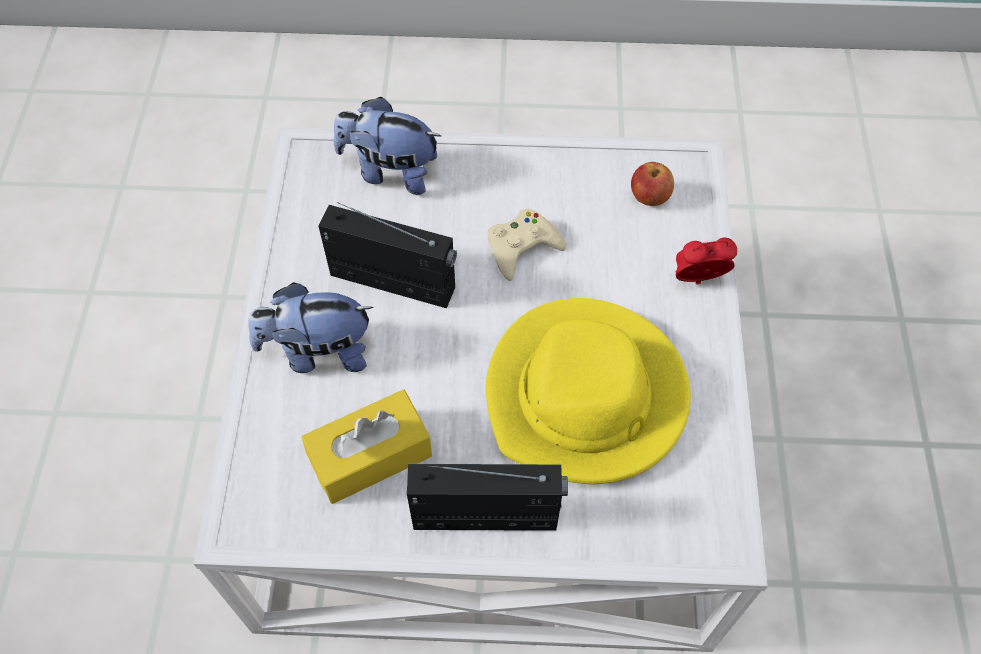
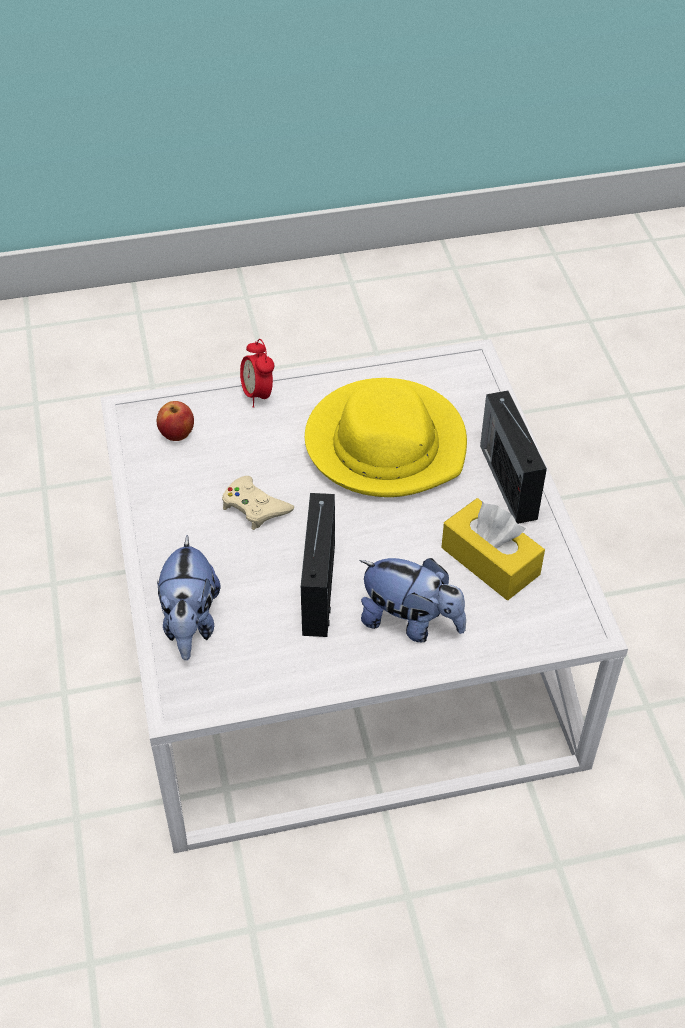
camera: 105 degrees left, 10 degrees down
plush toy [248,282,373,373] -> plush toy turned 45 degrees counterclockwise [359,558,466,642]

